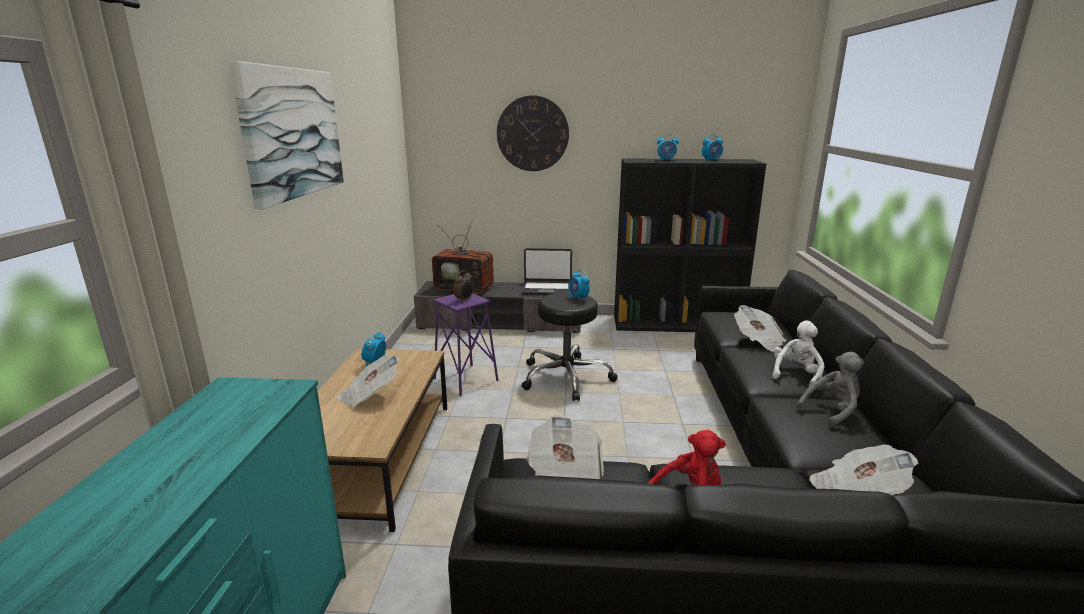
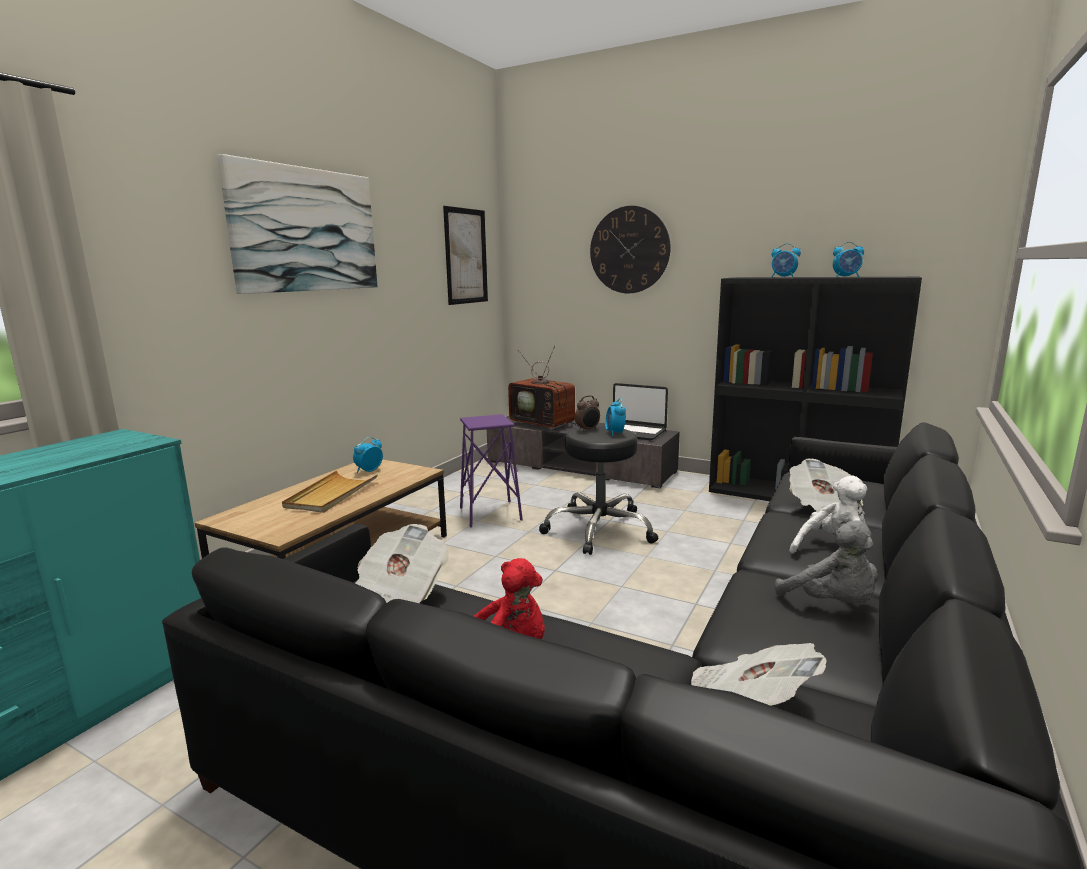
camera: 25 degrees right, 5 degrees down
newspaper [337,355,400,407] -> beige tray [282,471,378,513]
alarm clock [453,270,473,302] -> alarm clock moved to [575,395,600,432]
grey plush toy [796,352,864,428] -> grey plush toy turned 60 degrees clockwise [775,520,878,603]
none -> picture [443,206,488,305]

